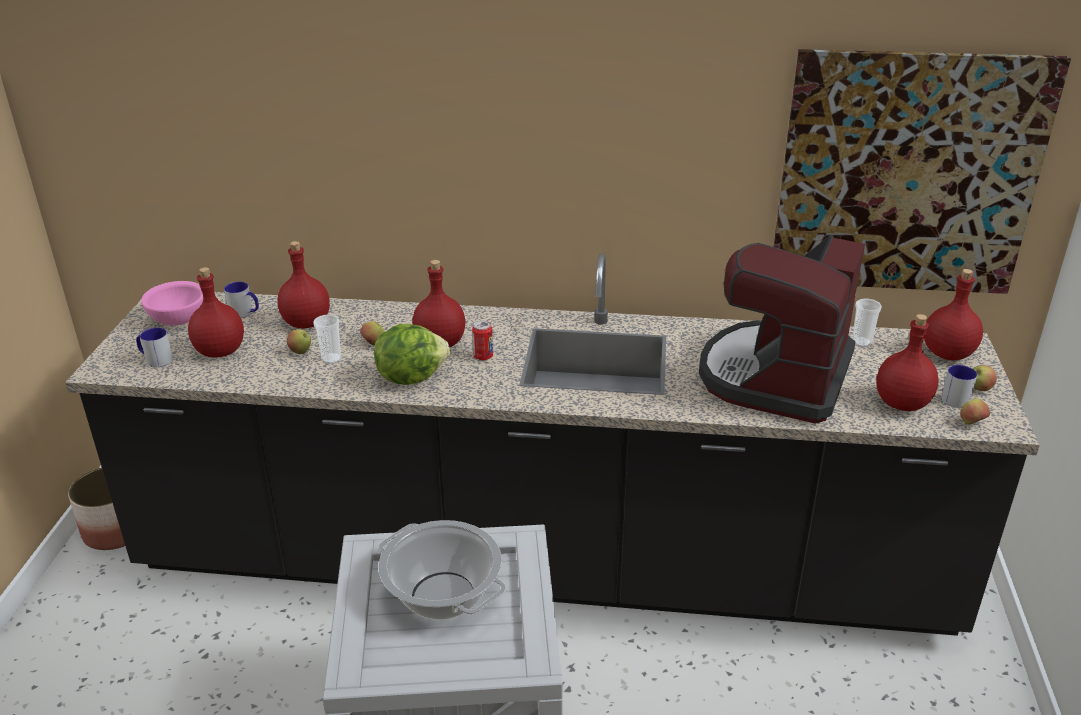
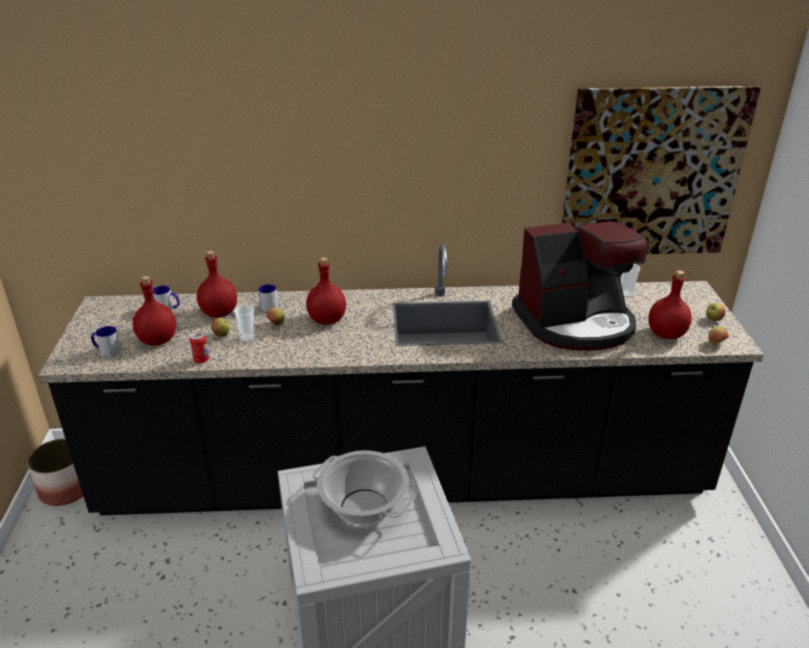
camera: 10 degrees left, 0 degrees up
pink bowl [141,281,203,326] -> none
lettuce [374,324,450,385] -> none
can [472,321,493,361] -> can moved to [189,332,209,363]
coffee machine [699,235,865,423] -> coffee machine turned 120 degrees counterclockwise [512,221,648,351]
red bottle [924,269,983,361] -> none
mug [941,365,977,408] -> mug moved to [258,284,279,312]

